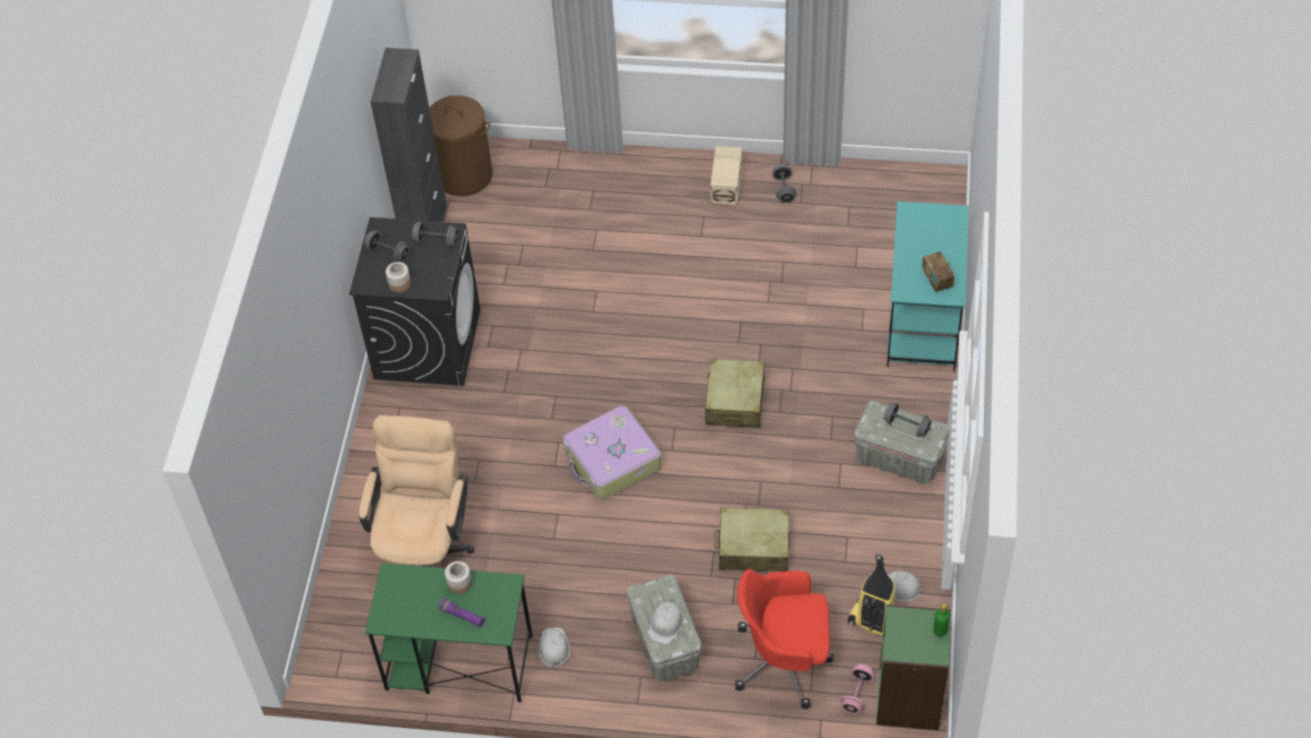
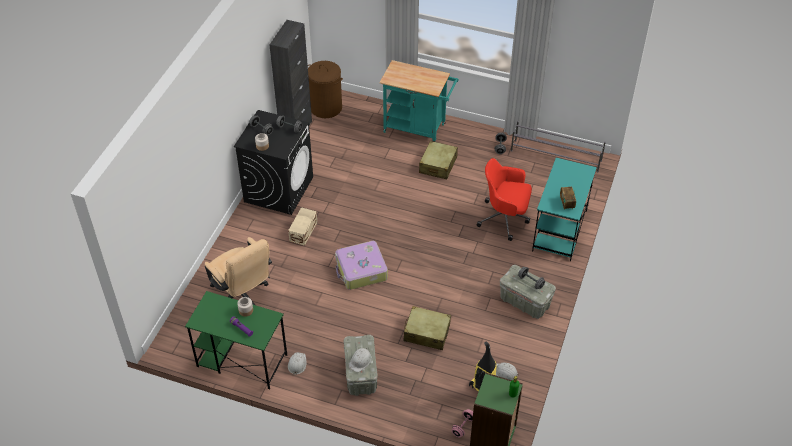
camera: 10 degrees right, 5 degrees down
beige office chair [359,415,474,567] -> beige office chair turned 120 degrees clockwise [205,237,272,305]
beige suitcase [705,359,765,428] -> beige suitcase moved to [419,141,458,179]
beige storage box [710,146,742,205] -> beige storage box moved to [288,207,317,246]
red office chair [735,569,834,709] -> red office chair moved to [477,158,532,241]
none -> turquoise cart [379,60,459,142]
none -> grey shoe rack [511,121,606,172]

